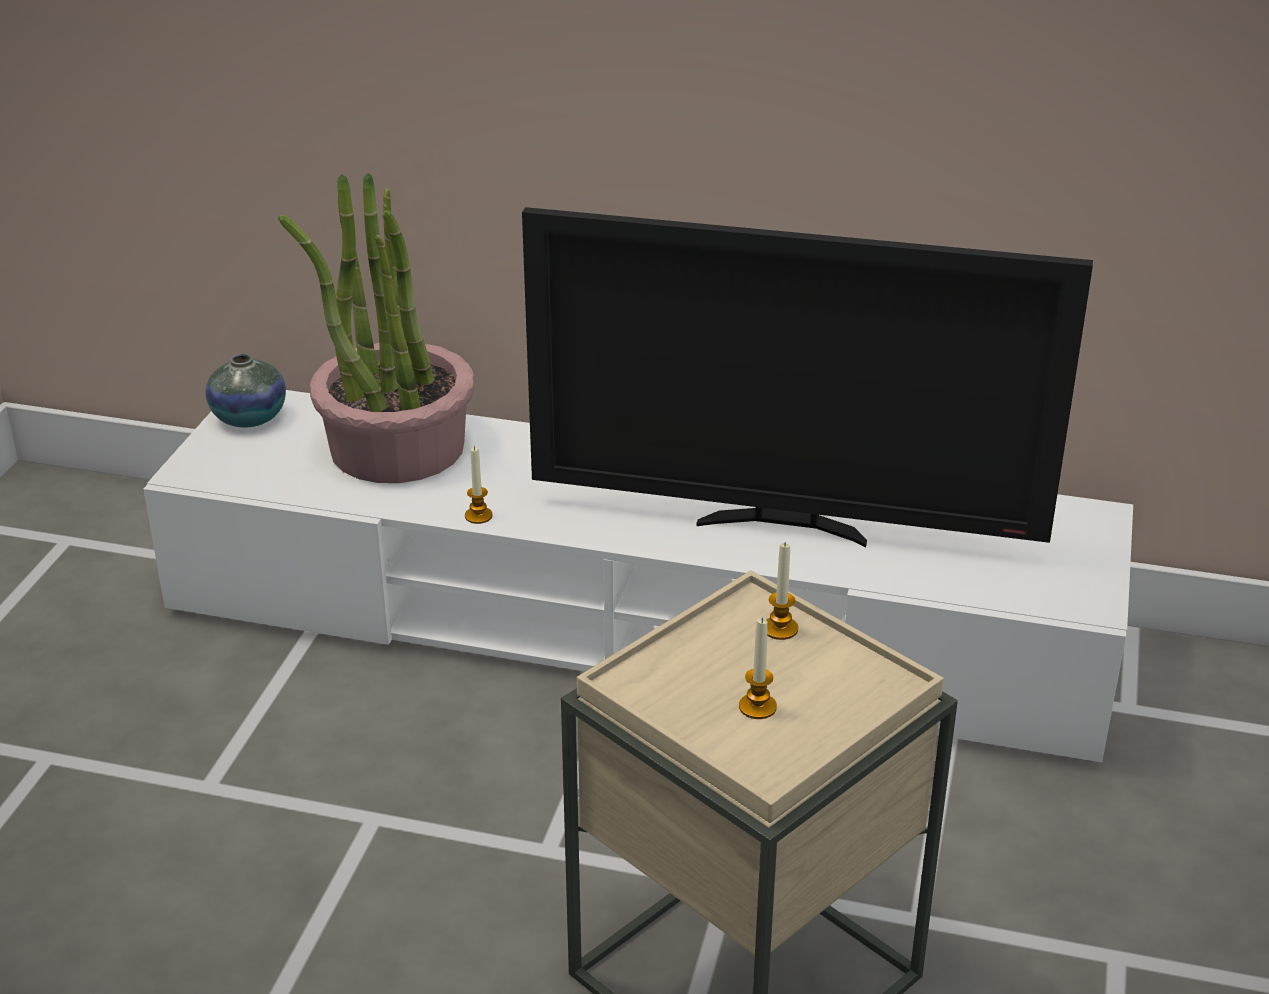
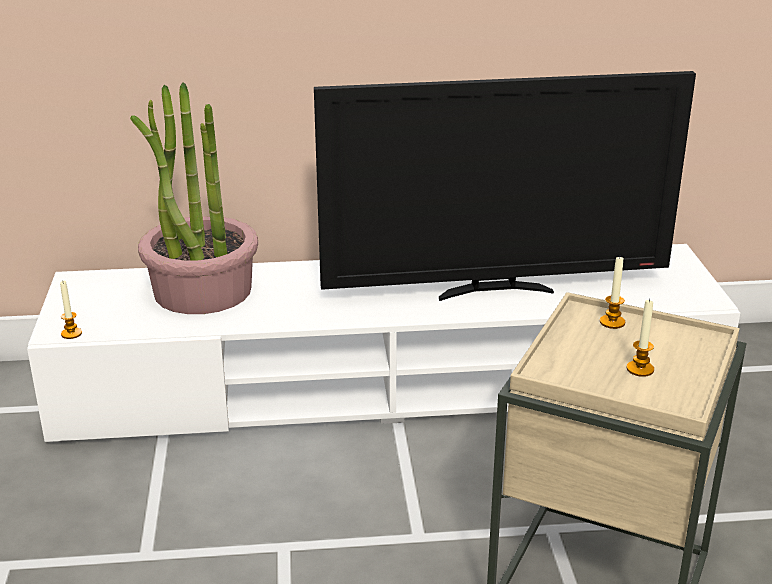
camera: 20 degrees left, 5 degrees down
vase [205,354,286,428] -> none
candle [465,446,493,524] -> candle moved to [60,281,82,339]

